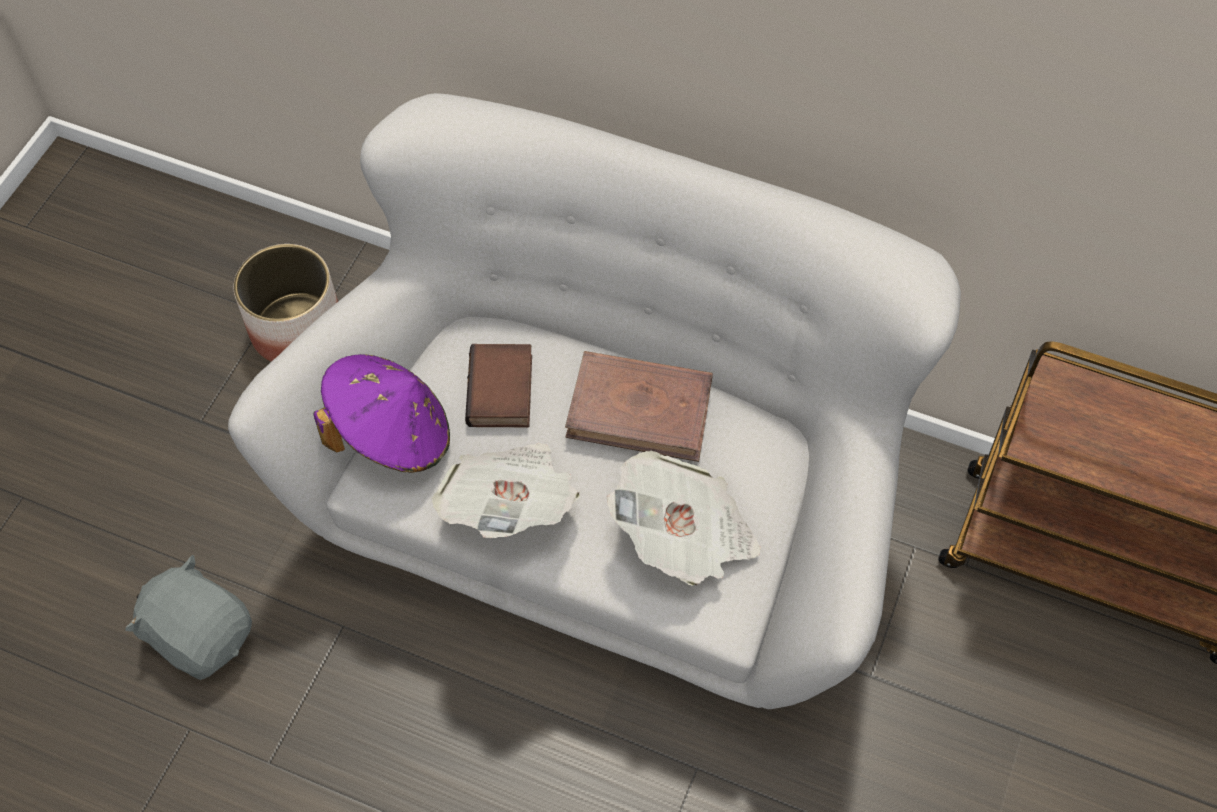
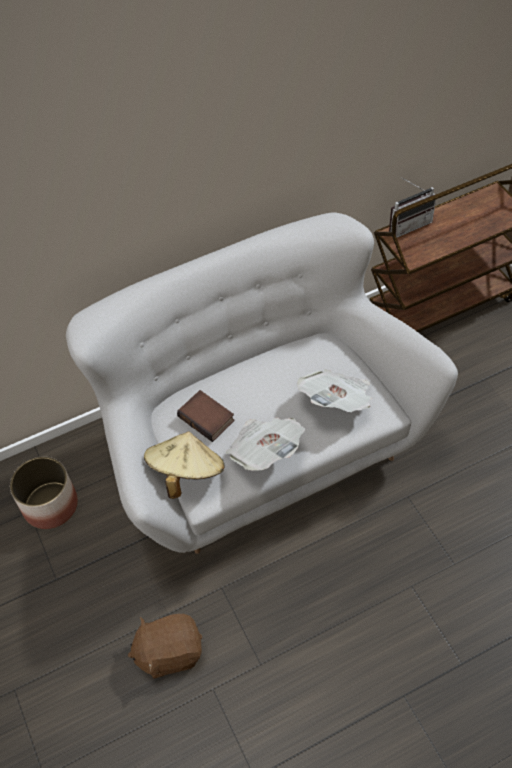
camera: 45 degrees left, 5 degrees down
grey plush toy [125,555,252,680] -> brown plush toy [128,614,202,678]
purple hat [314,354,450,473] -> beige hat [144,432,225,499]
brown book [565,351,713,462] -> none
none -> radio [389,177,436,238]

